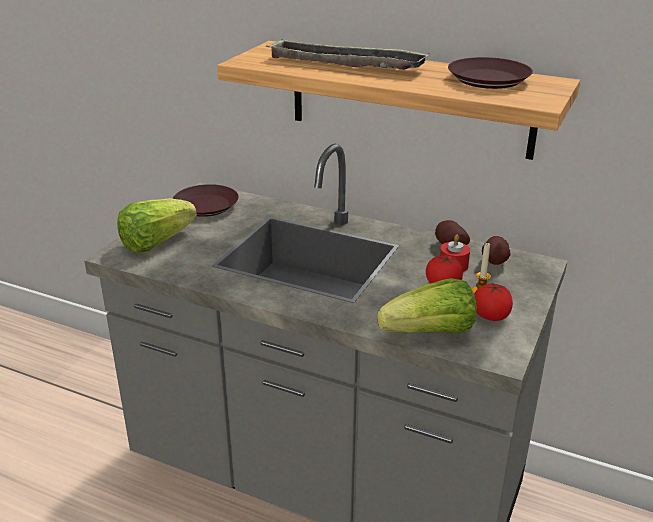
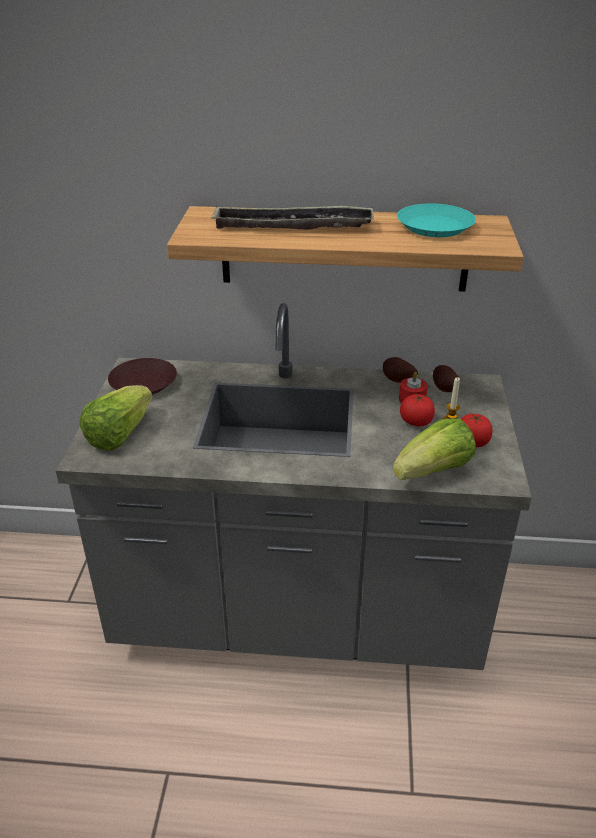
camera: 20 degrees left, 5 degrees up
brown plate [448,57,533,89] -> turquoise plate [397,203,476,237]

